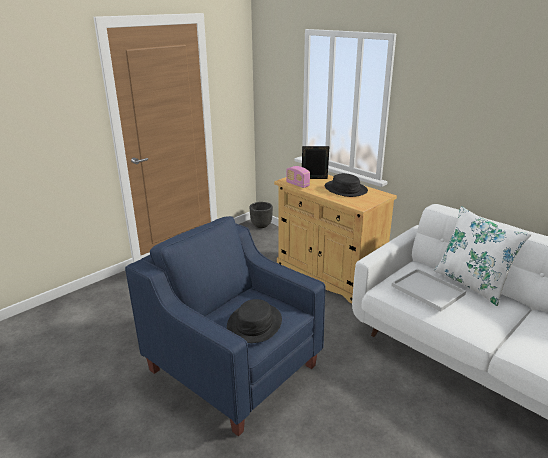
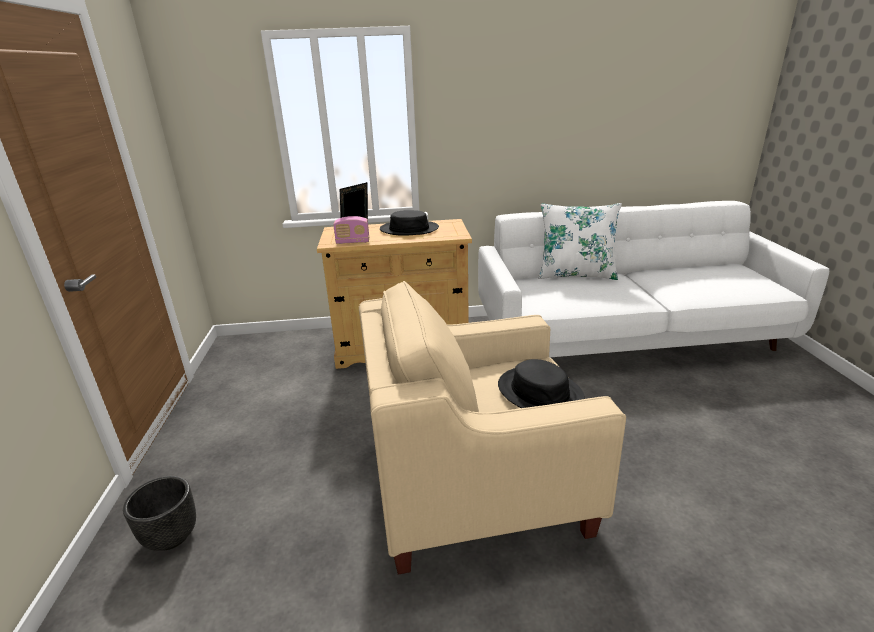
camera: 50 degrees left, 0 degrees up
blue armchair [125,216,325,436] -> beige armchair [359,281,626,575]
black planter [250,202,273,228] -> black planter moved to [123,476,196,551]
white tray [391,268,466,312] -> none

